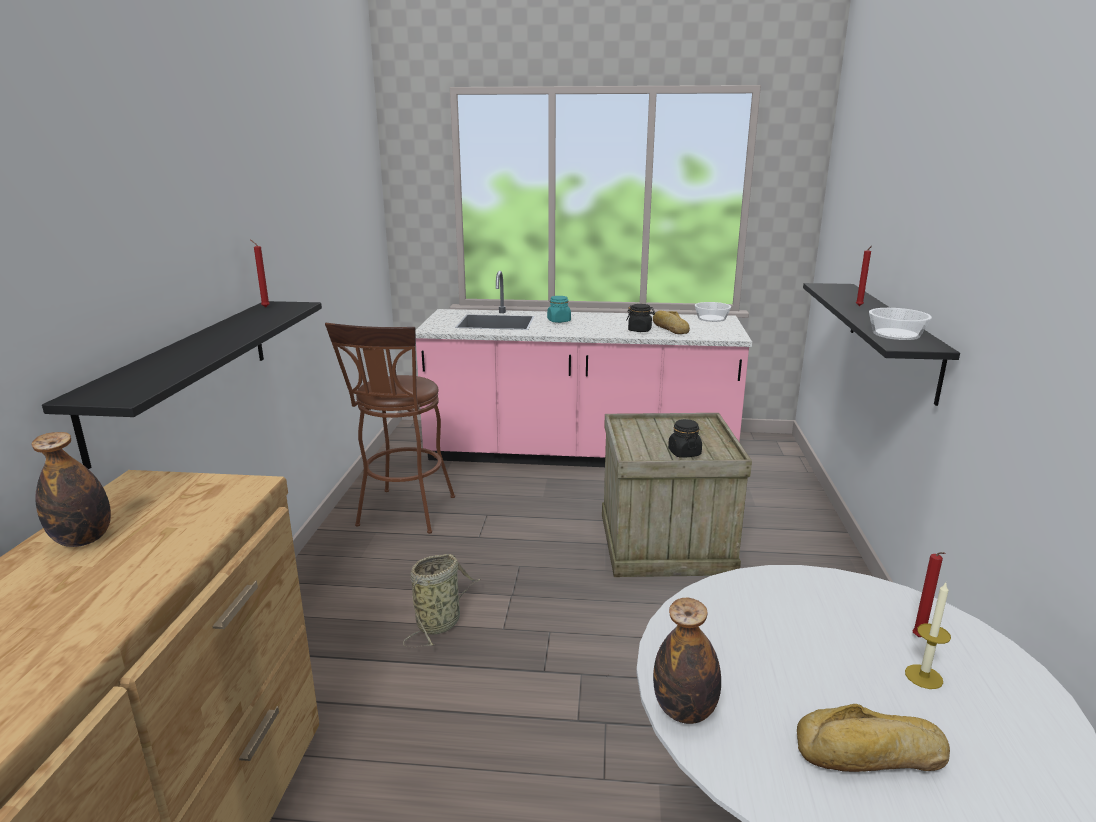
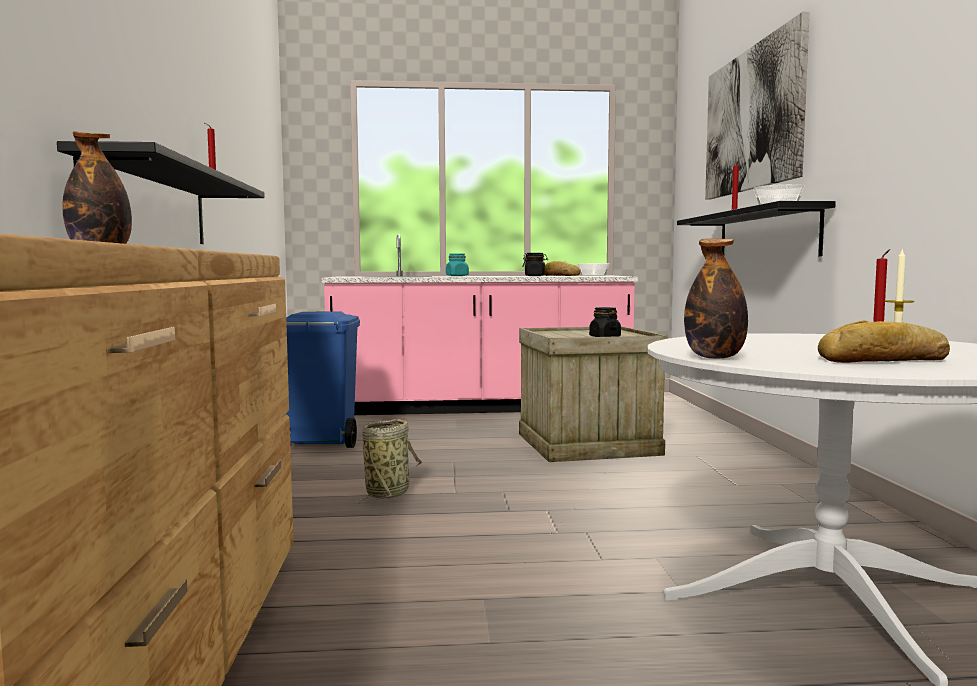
camera: 10 degrees left, 15 degrees down
brown stool [325,323,455,534] -> blue trash can [285,312,360,448]
none -> picture [705,12,809,200]

